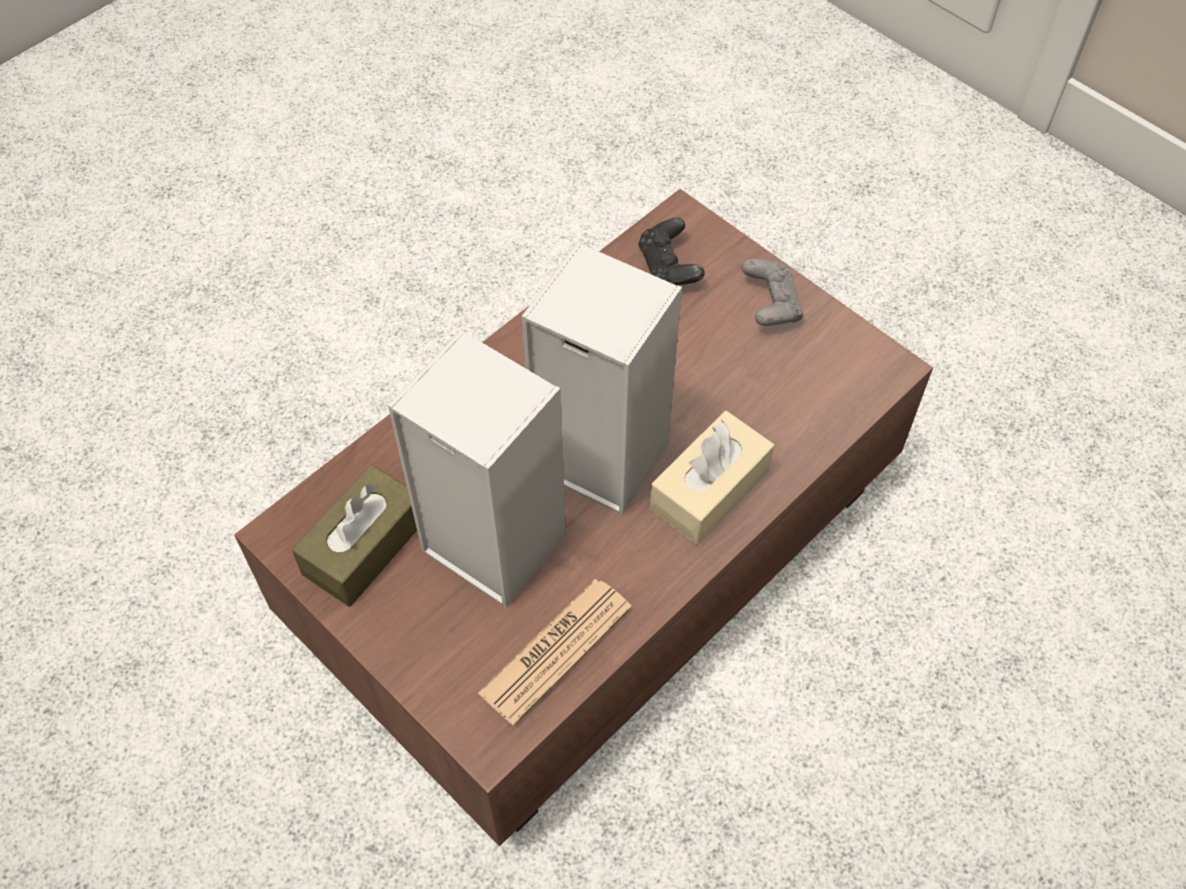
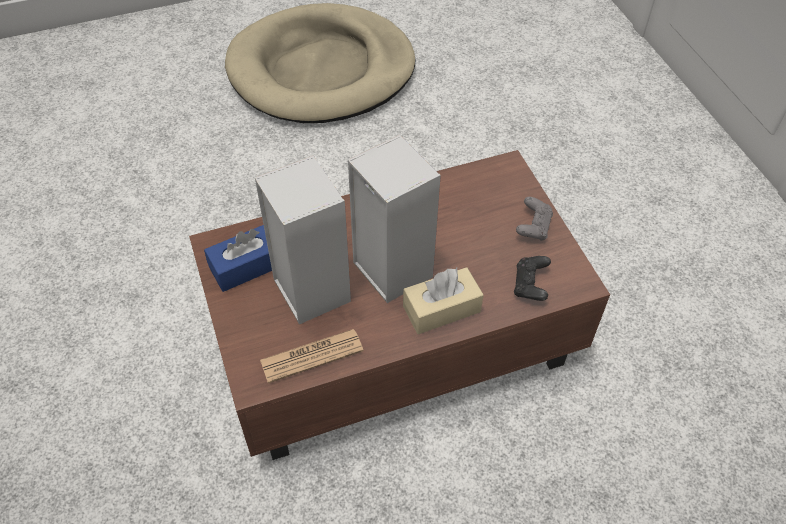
camera: 25 degrees right, 5 degrees down
brown tissue box [292,464,417,607] -> blue tissue box [204,225,272,292]
black game controller [638,218,705,286] -> black game controller moved to [514,256,551,301]
none -> beige dog bed [225,3,416,123]

